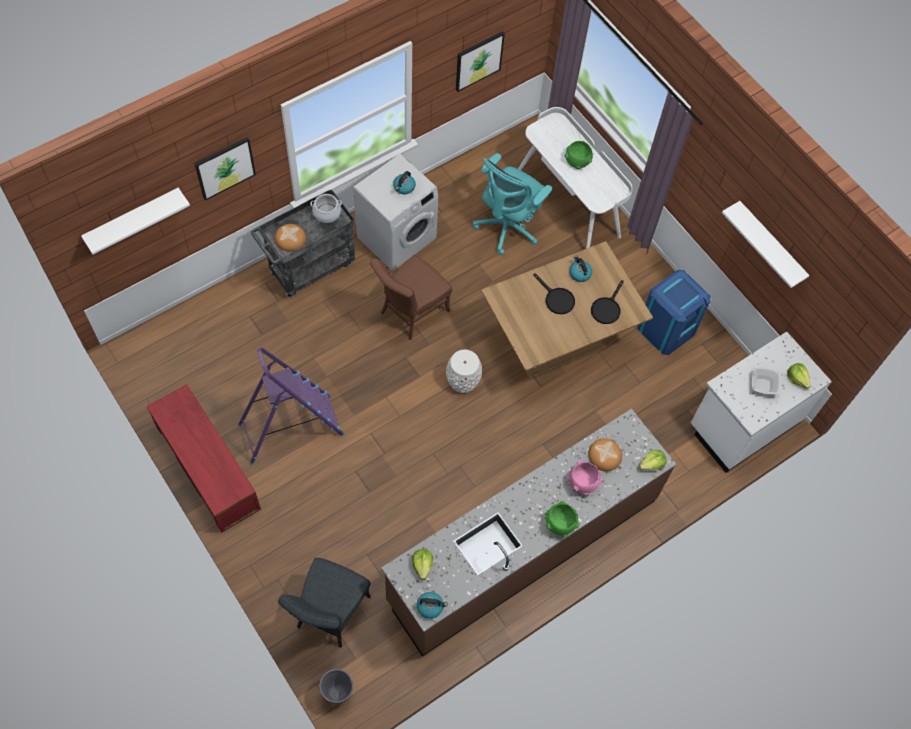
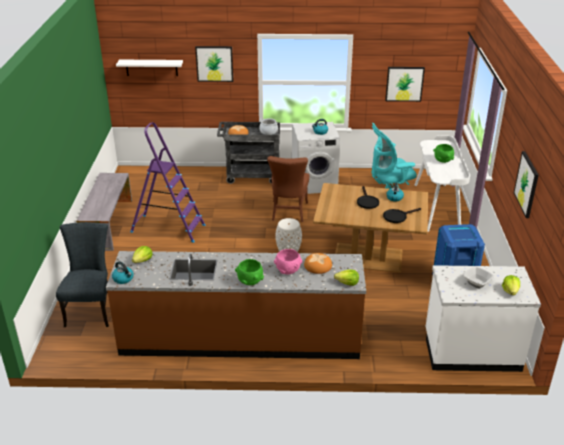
camera: 40 degrees right, 30 degrees down
red bench [147,384,261,532] -> grey bench [76,173,132,251]
grey chair [278,558,371,648] -> grey chair turned 120 degrees clockwise [56,222,109,327]
grey planter [319,669,353,704] -> none
brown chair [370,255,452,340] -> brown chair turned 75 degrees counterclockwise [267,156,310,222]
white shelf [722,201,810,288] -> picture [514,151,539,218]

